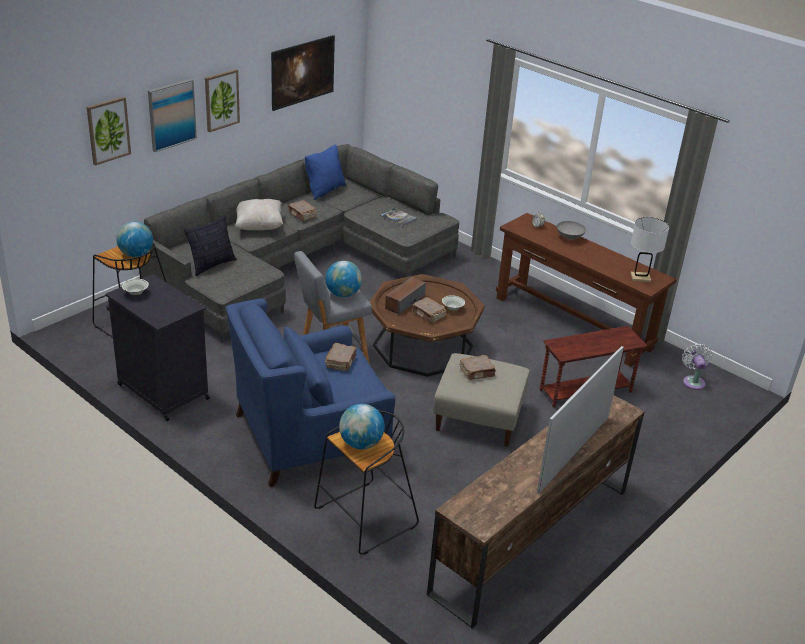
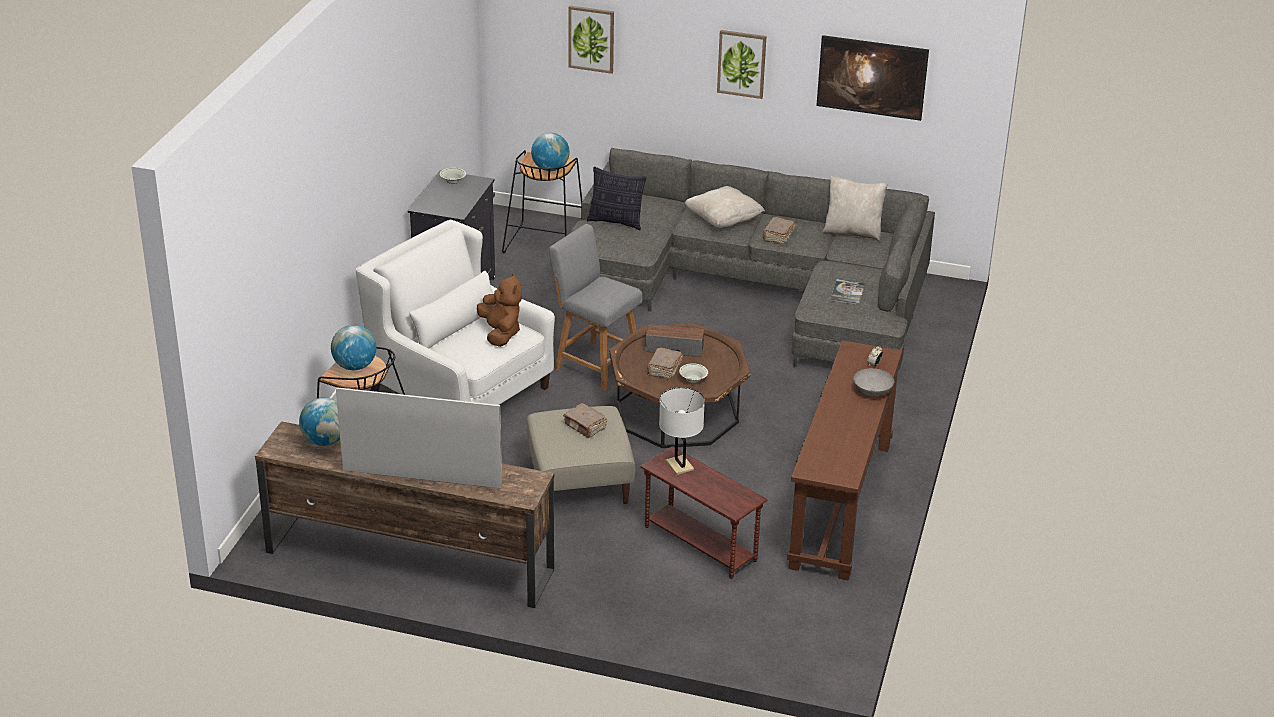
camera: 65 degrees right, 0 degrees up
picture [148,79,197,152] -> none
blue armchair [226,299,395,487] -> white armchair [356,220,555,405]
blue pillow [305,145,346,200] -> beige pillow [823,176,888,241]
globe [325,261,362,297] -> globe moved to [299,398,340,446]
brown book [325,343,356,371] -> brown plush toy [477,273,522,347]
white table lamp [630,217,669,282] -> white table lamp moved to [659,388,705,475]
white fan [682,344,712,390] -> none

